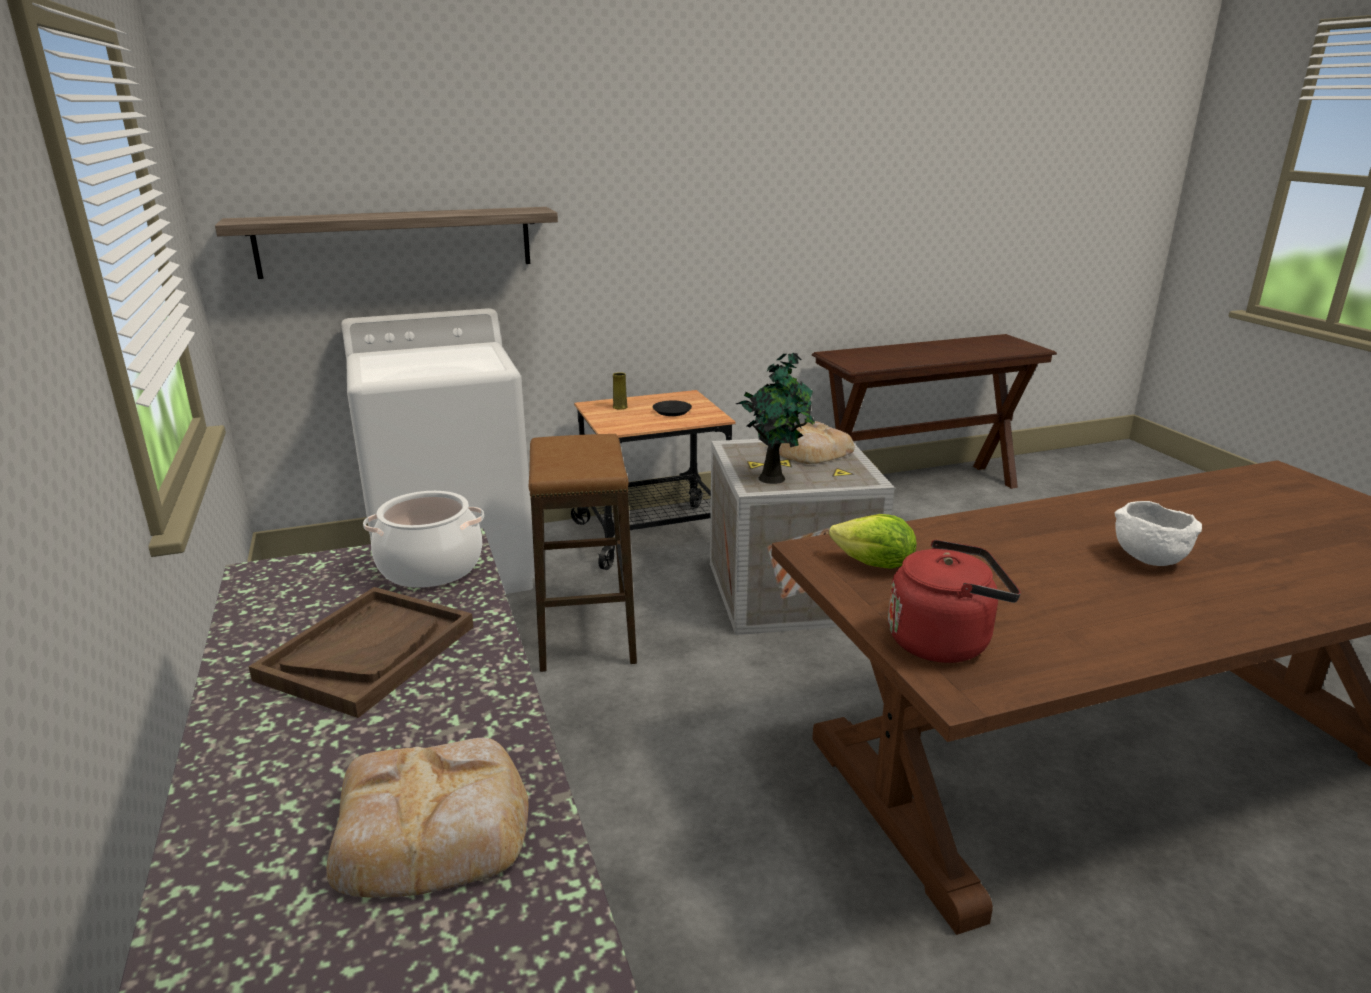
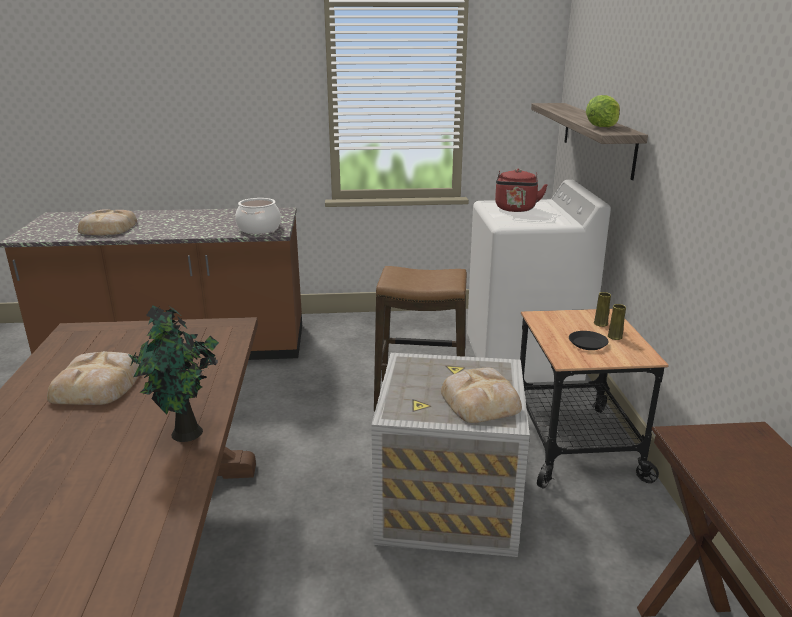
camera: 105 degrees right, 0 degrees up
brown tray [248,587,474,718] -> none
potted plant [736,353,815,484] -> potted plant moved to [128,305,219,442]
lettuce [829,514,917,569] -> lettuce moved to [586,95,620,127]
red kettle [888,540,1021,663] -> red kettle moved to [495,169,548,212]
white bowl [1115,501,1202,566] -> none
none -> bread [47,351,139,405]
none -> yellow vase [608,304,626,340]

